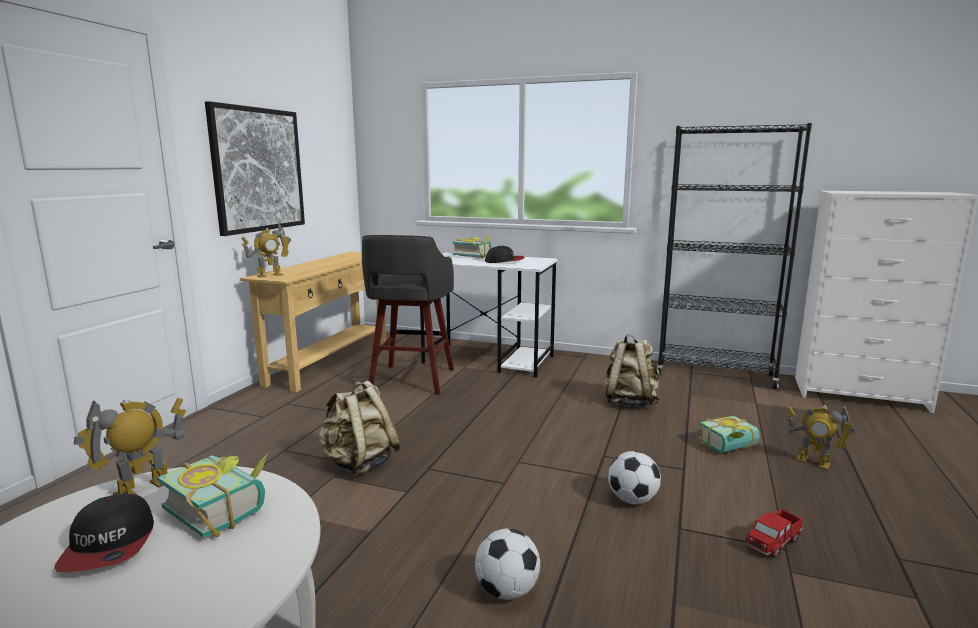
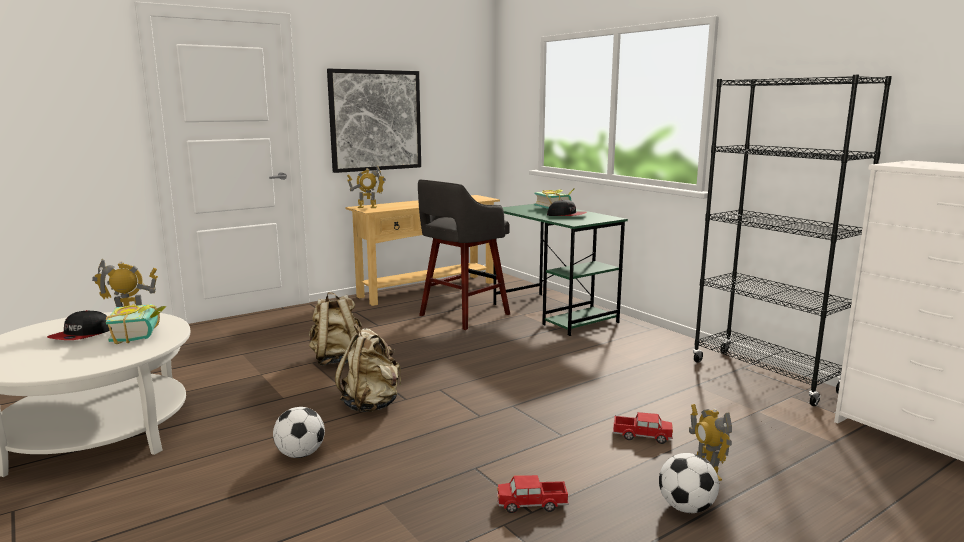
camera: 35 degrees right, 0 degrees up
white desk [420,253,558,377] -> green desk [493,204,628,336]
beige backpack [604,334,660,407] -> beige backpack moved to [335,323,401,412]
football [608,451,661,504] -> football moved to [659,453,719,513]
book [699,416,760,453] -> toy truck [613,412,673,444]

